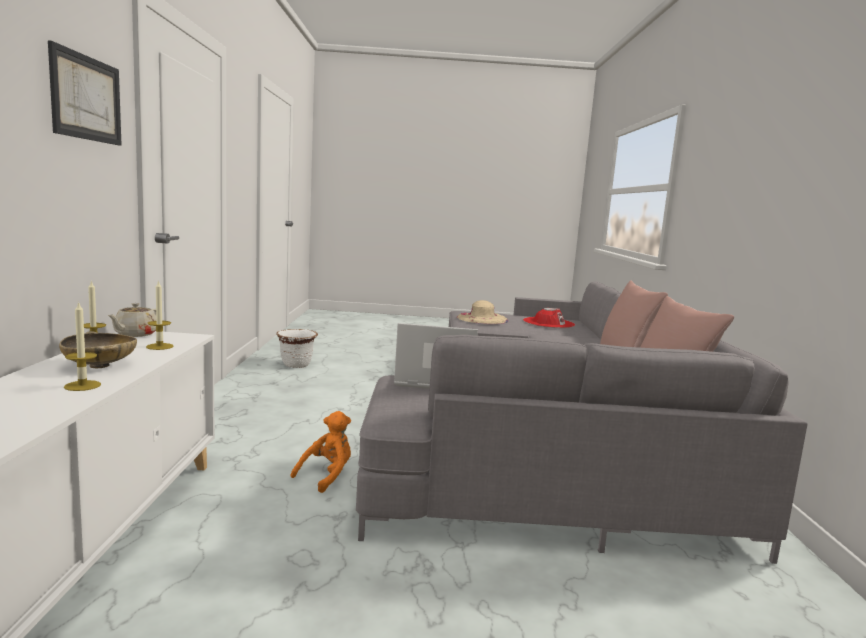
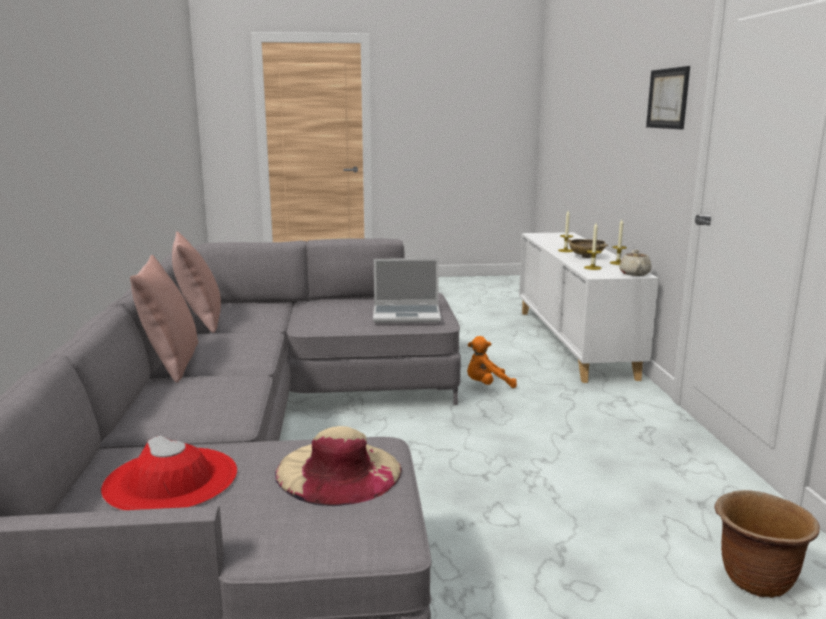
camera: 175 degrees right, 5 degrees up
white planter [276,329,318,368] -> brown planter [715,490,820,598]
orange plush toy [291,411,351,493] -> orange plush toy turned 45 degrees clockwise [467,336,517,388]

